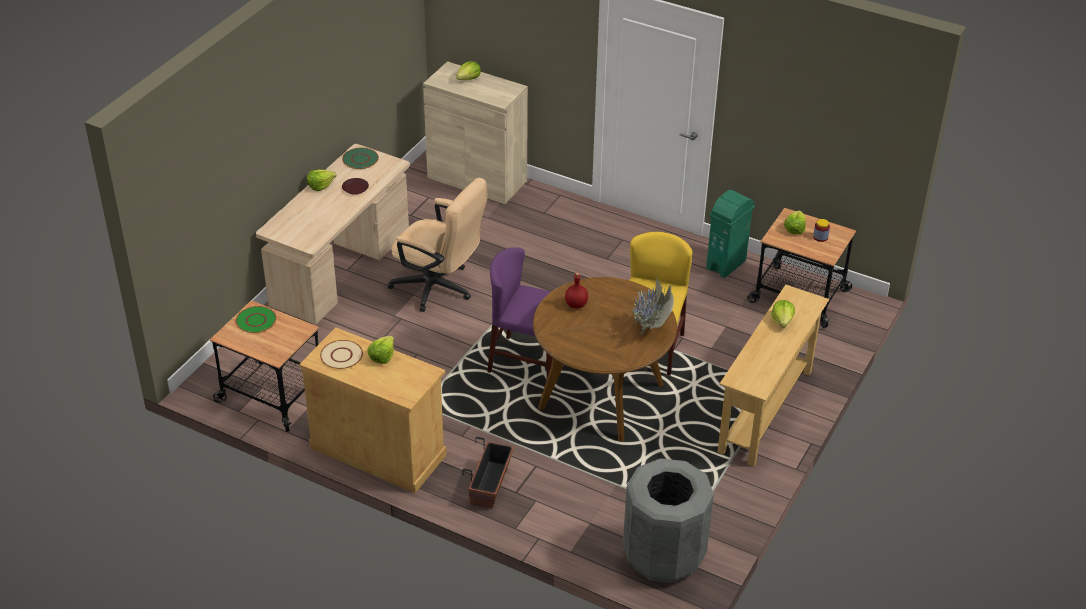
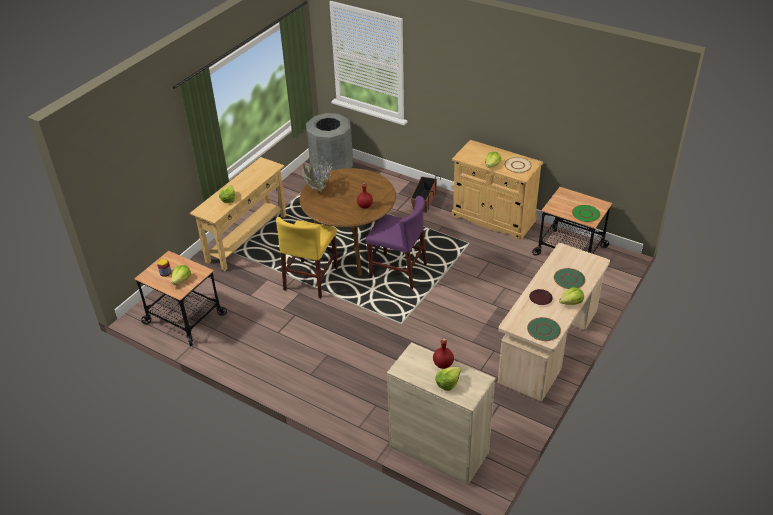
camera: 175 degrees left, 0 degrees up
beige office chair [388,178,487,312] -> none
green trash can [706,190,755,278] -> none
none -> red bottle [433,338,454,369]
none -> green plate [554,268,585,289]

